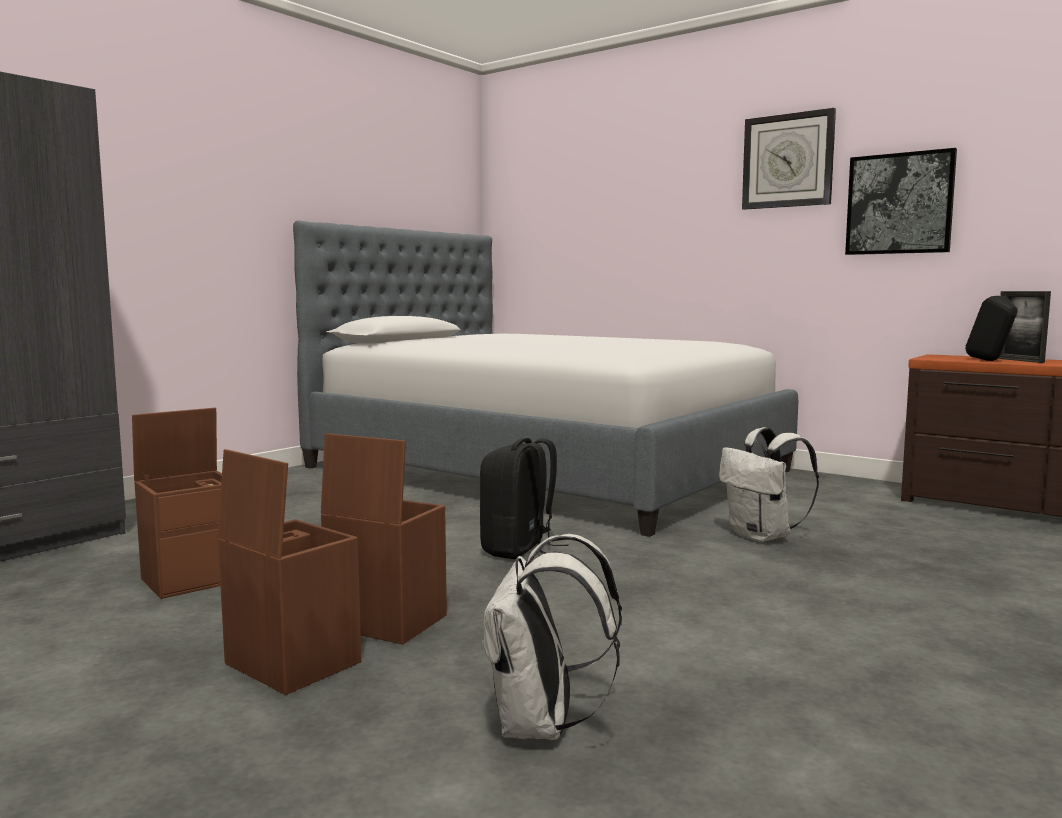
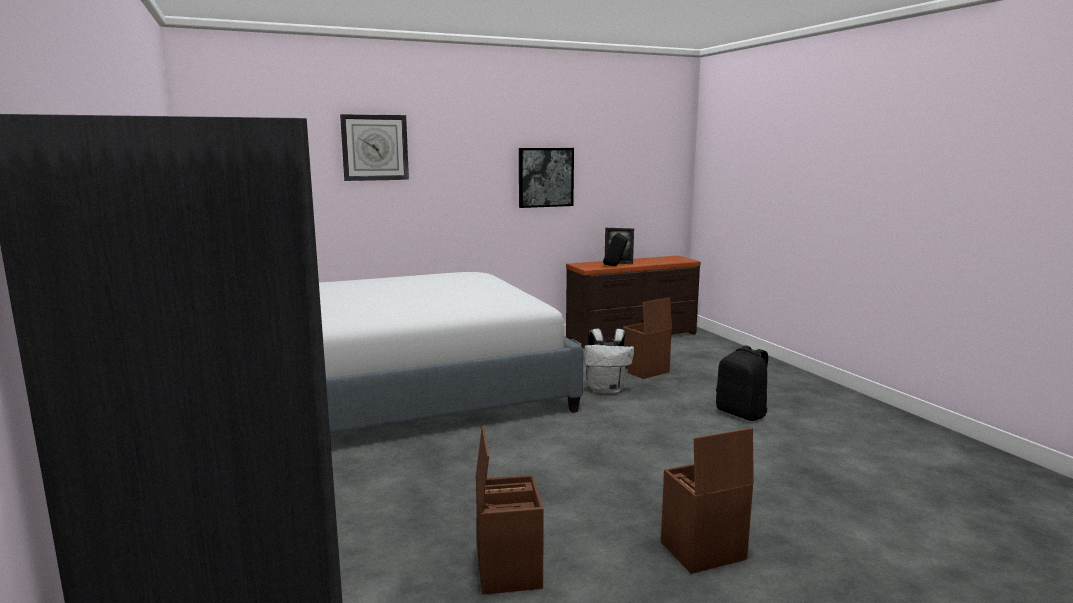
camera: 60 degrees left, 5 degrees up
brown storage box [321,433,447,644] -> brown storage box moved to [623,297,672,379]
black backpack [480,438,568,559] -> black backpack moved to [716,345,768,421]
white backpack [482,534,622,740] -> none
wall clock [742,108,836,210] -> wall clock moved to [340,114,409,181]

